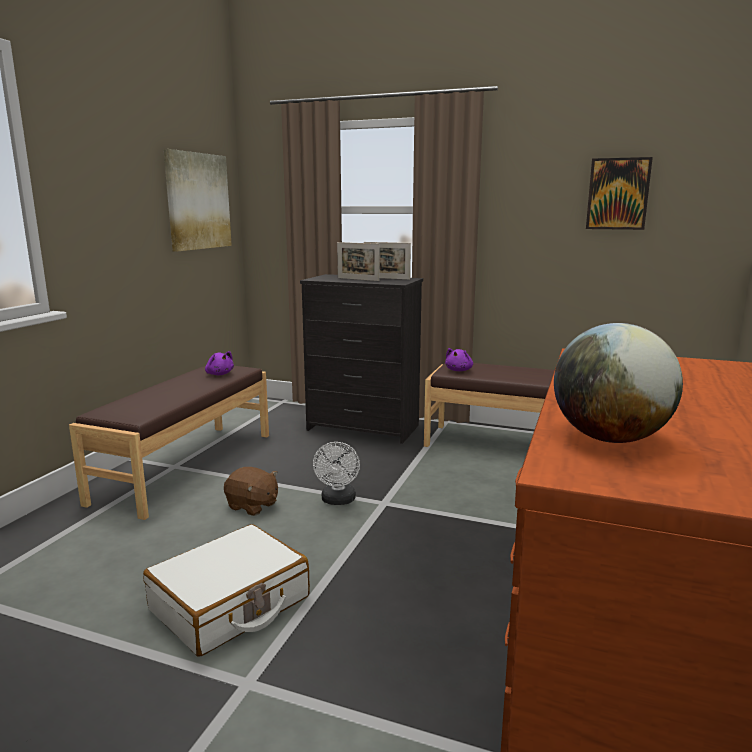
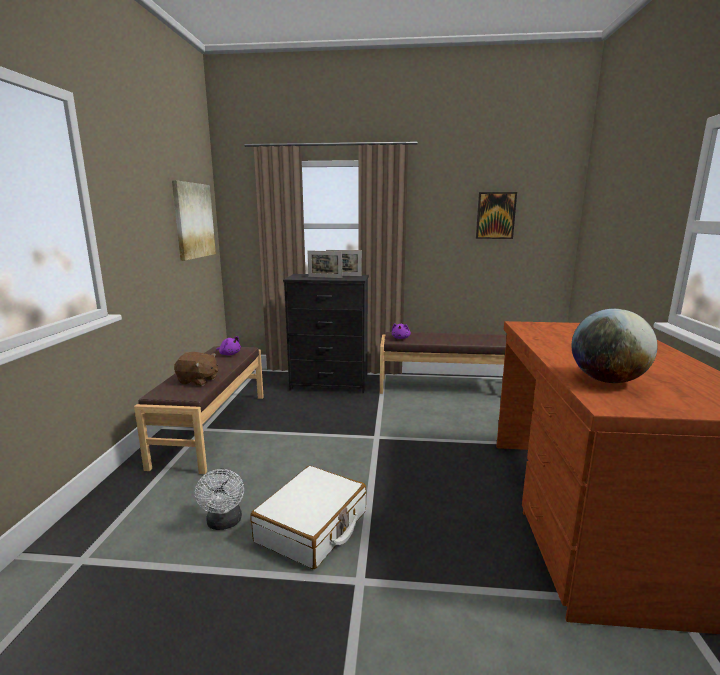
camera: 15 degrees left, 0 degrees up
brown plush toy [224,467,278,516] -> brown plush toy moved to [174,352,218,386]
white fan [313,442,360,505] -> white fan moved to [195,468,244,530]

